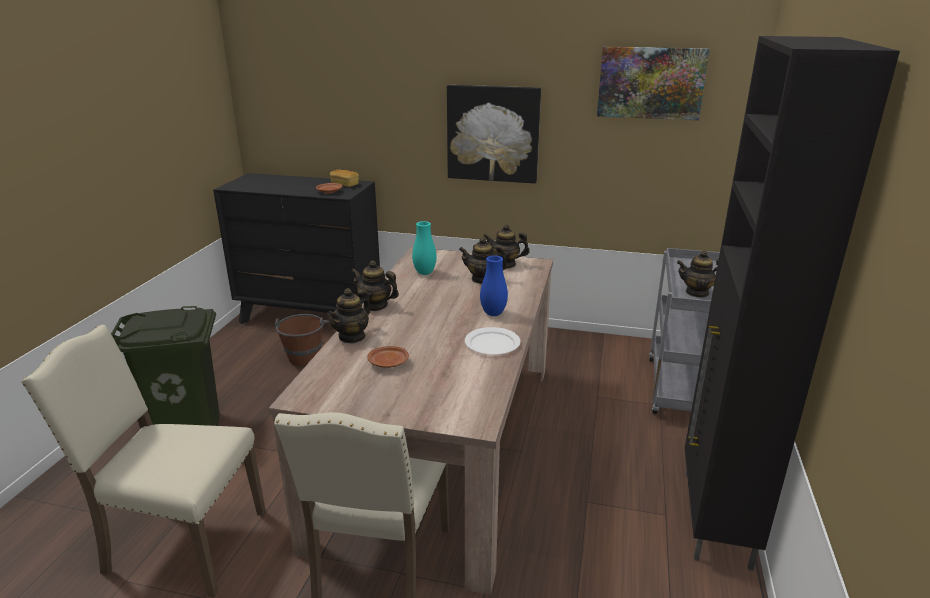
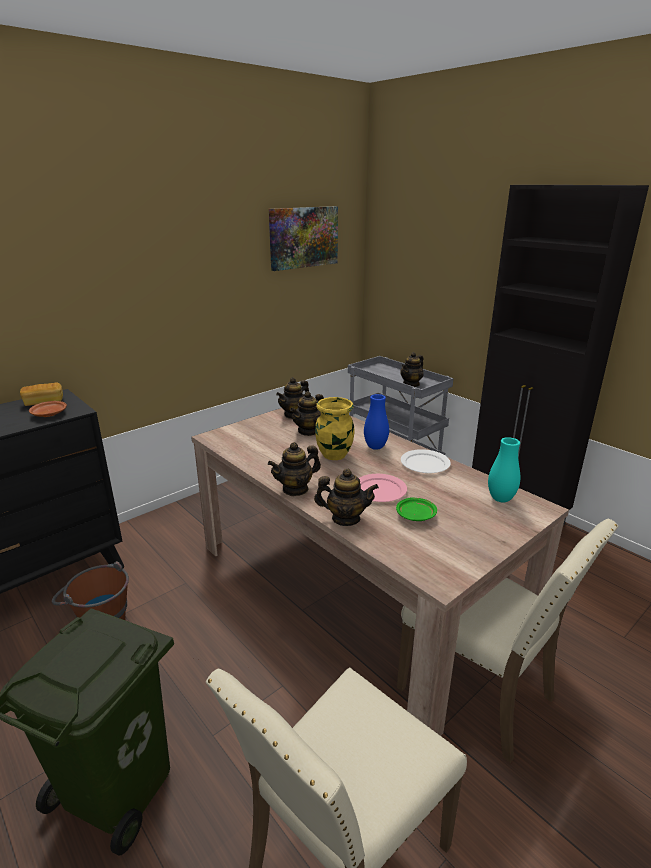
camera: 55 degrees left, 0 degrees up
teapot [327,288,371,343] -> teapot turned 60 degrees counterclockwise [314,468,379,526]
brown plate [367,346,409,368] -> green plate [396,498,437,521]
turquoise vase [412,221,437,275] -> turquoise vase moved to [488,437,520,502]
picture [447,85,541,184] -> none
none -> yellow vase [315,397,355,460]
none -> pink plate [359,474,407,502]

